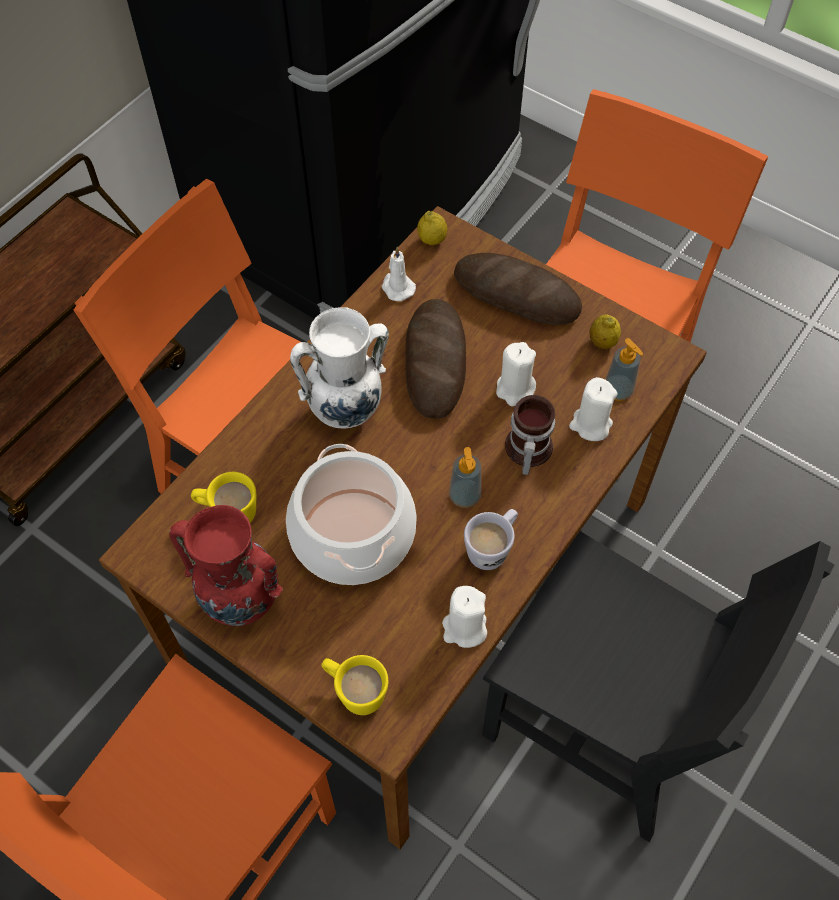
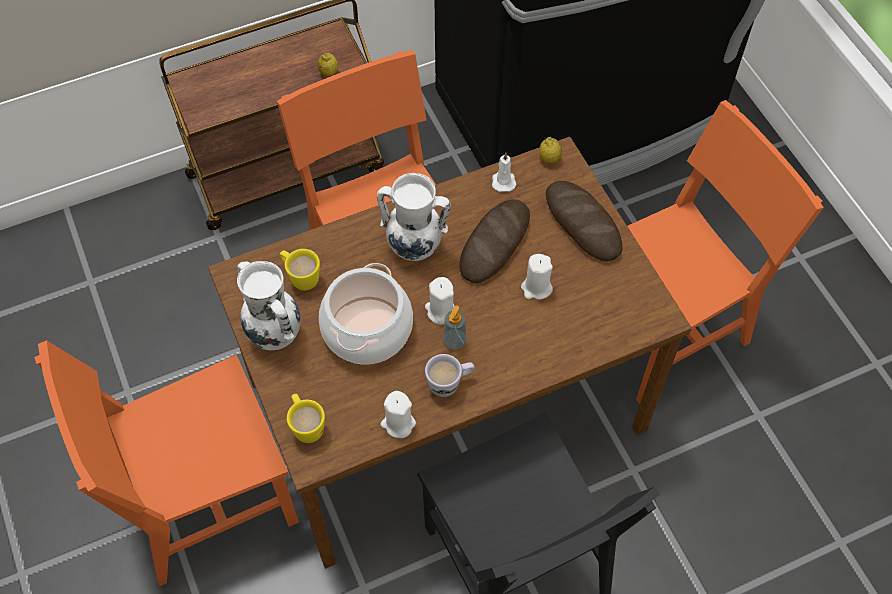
camera: 30 degrees right, 0 degrees up
red vase [169,505,283,626] -> white vase [237,261,300,350]
mug [505,395,555,475] -> none
white candle [569,377,617,441] -> white candle moved to [425,277,454,325]
lemon [589,314,621,349] -> lemon moved to [318,53,338,76]
soap dispenser [606,338,643,401] -> none

